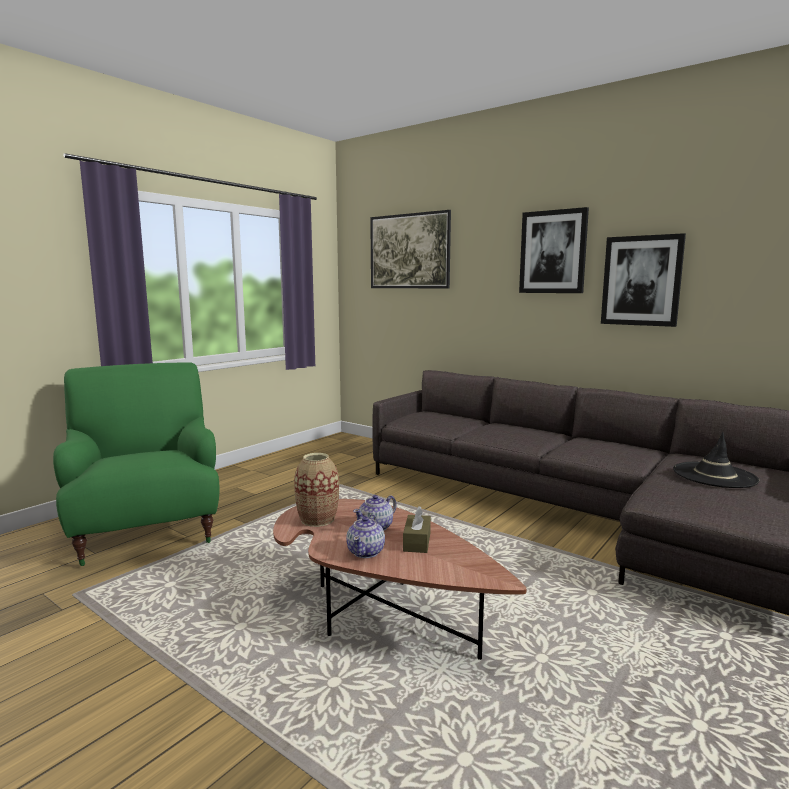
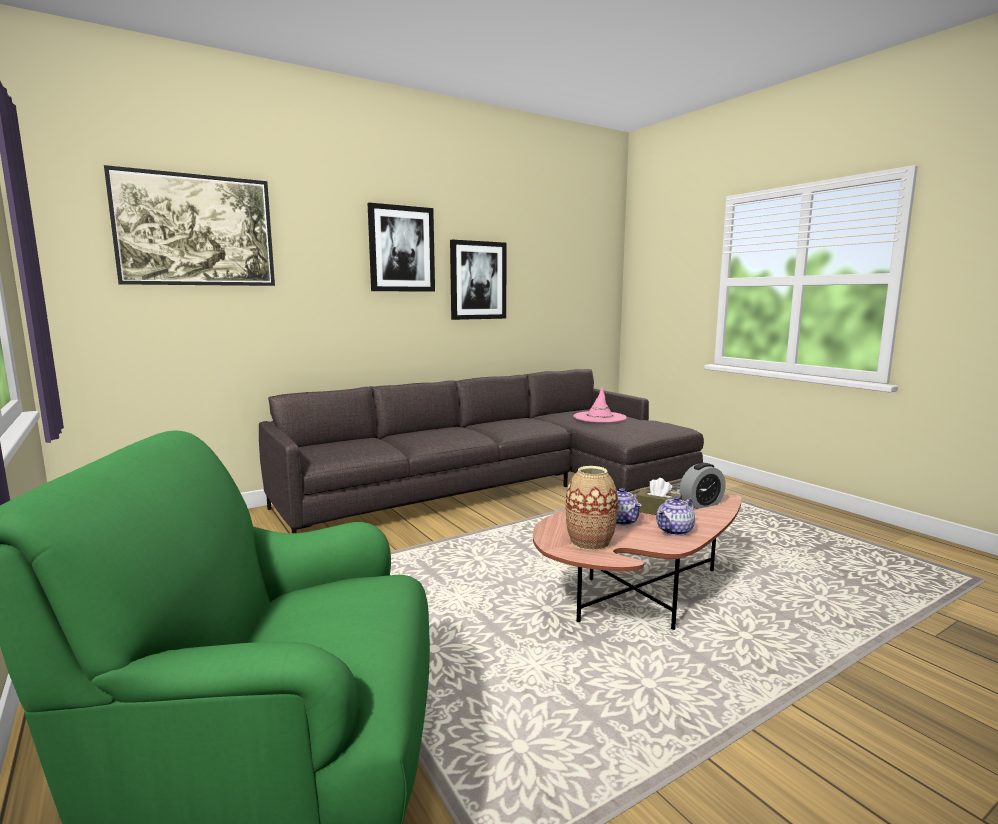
camera: 70 degrees left, 0 degrees up
teapot [346,514,385,558] -> teapot turned 105 degrees clockwise [656,496,695,536]
black hat [673,432,759,488] -> pink hat [574,387,627,423]
none -> alarm clock [680,463,726,509]

